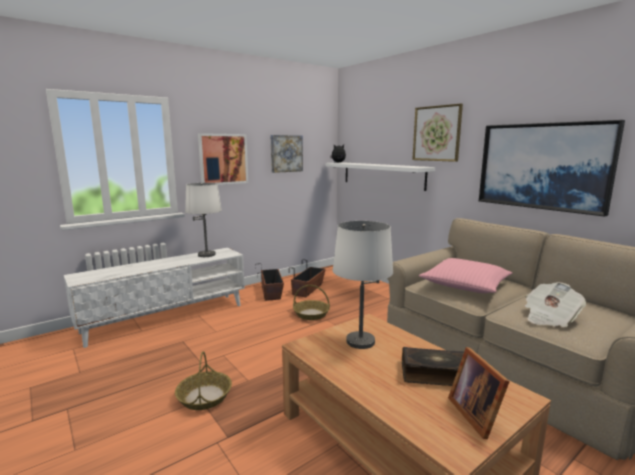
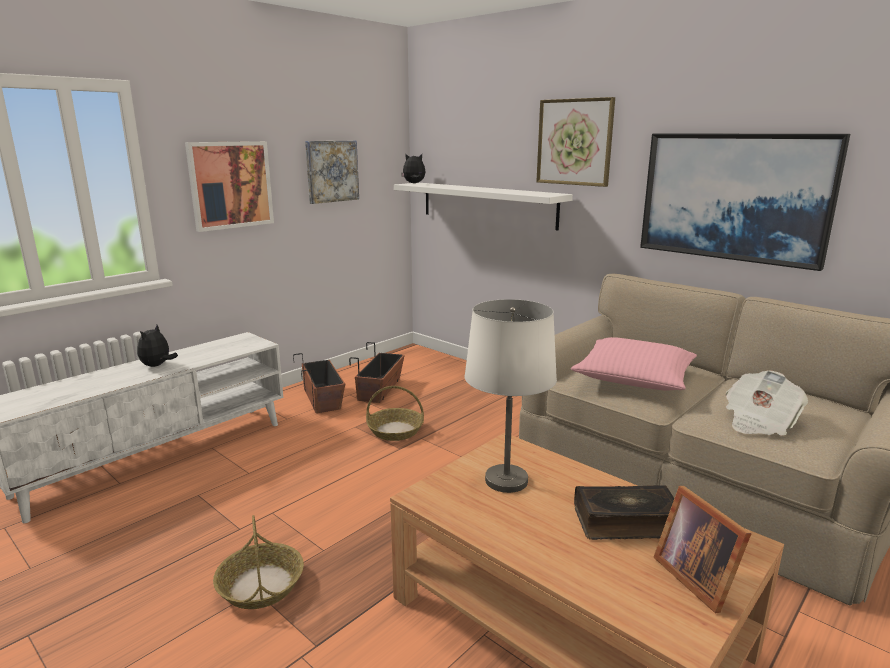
camera: 10 degrees left, 5 degrees up
white table lamp [185,183,222,257] -> none
none -> plush toy [137,325,178,367]

